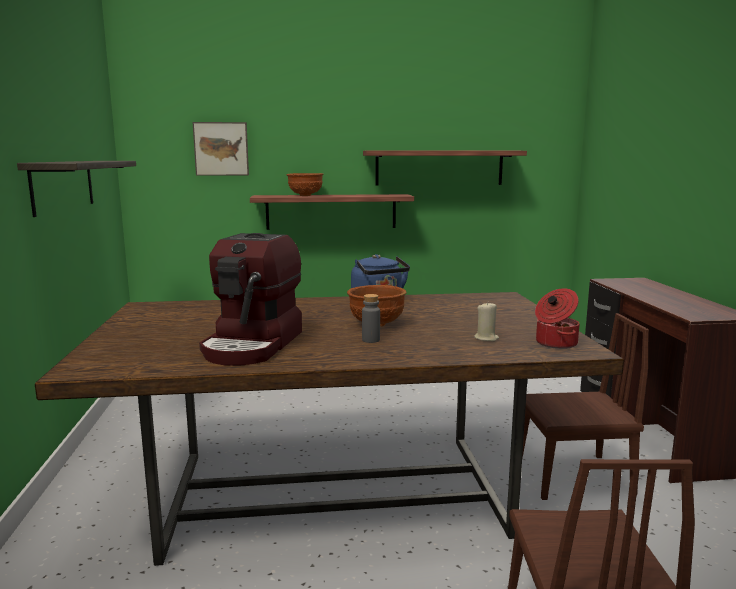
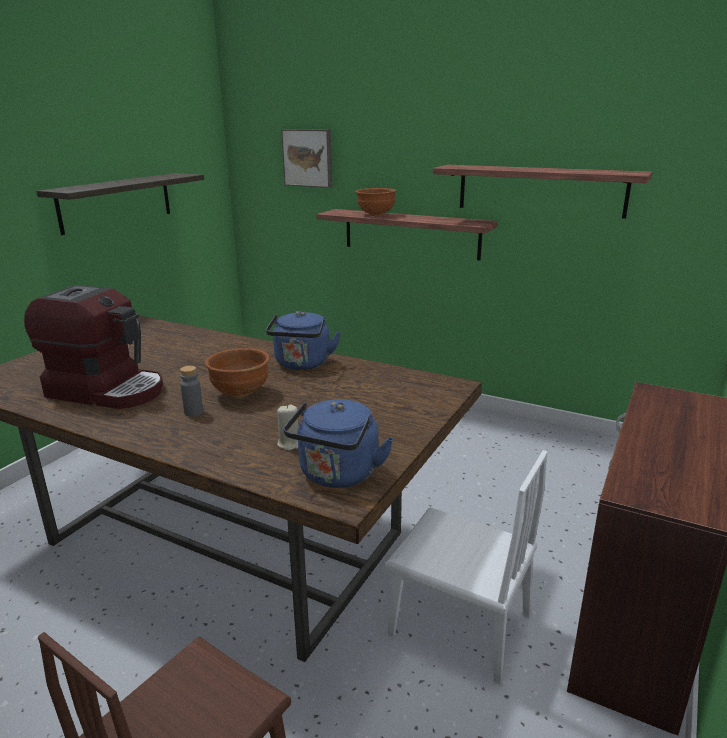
camera: 35 degrees right, 10 degrees up
coffee machine [199,233,302,366] -> coffee machine turned 120 degrees counterclockwise [24,285,163,409]
brown chair [522,313,649,500] -> white chair [385,450,548,685]
cooking pot [535,288,580,349] -> blue kettle [283,399,394,488]

